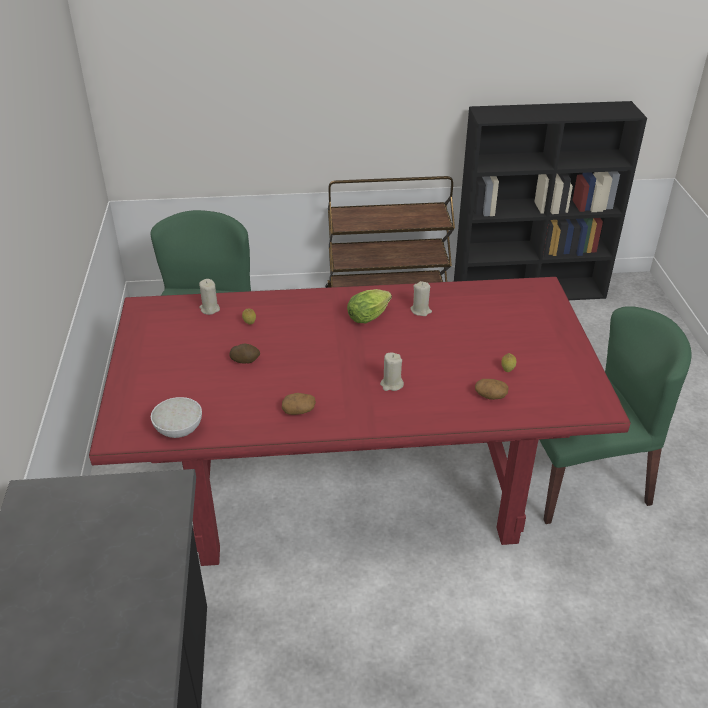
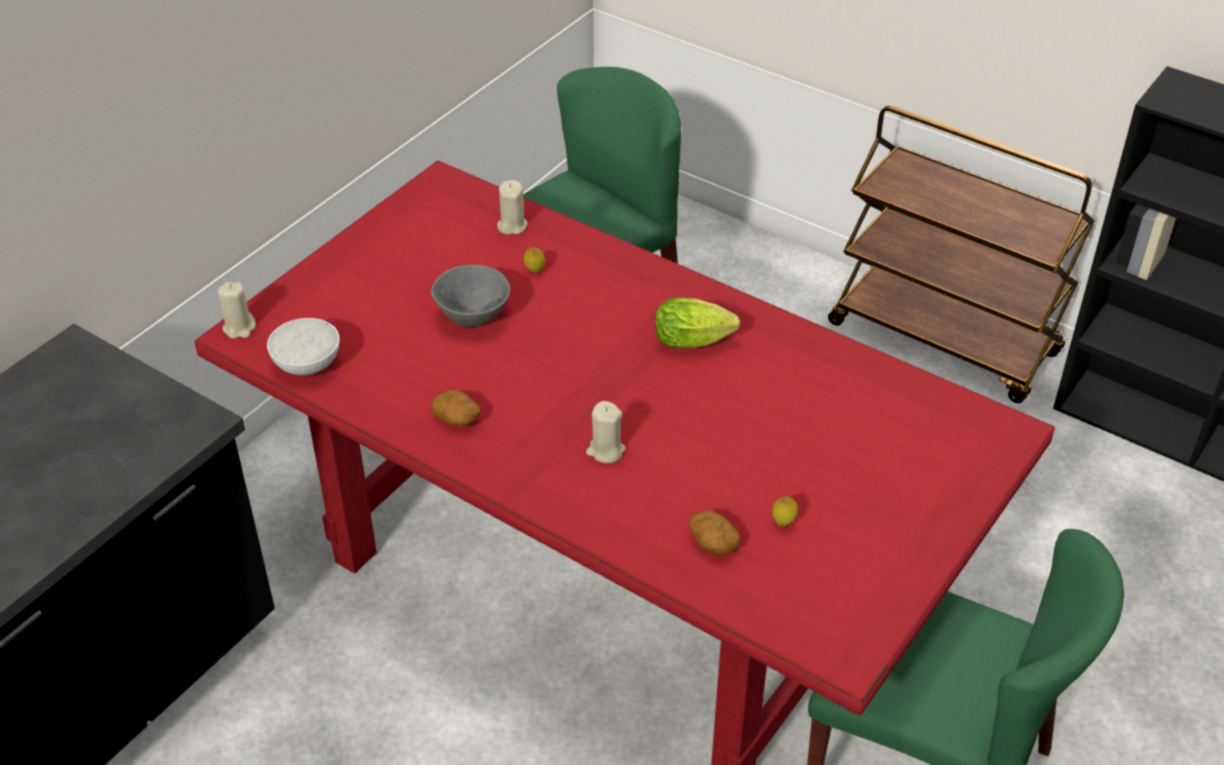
camera: 40 degrees right, 5 degrees up
potato [229,344,260,363] -> grey bowl [431,265,510,327]
beige candle [410,281,432,316] -> beige candle moved to [218,282,256,339]

